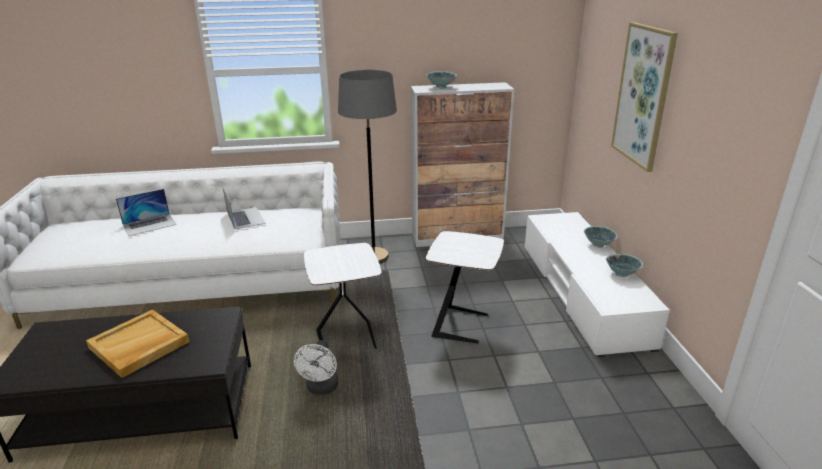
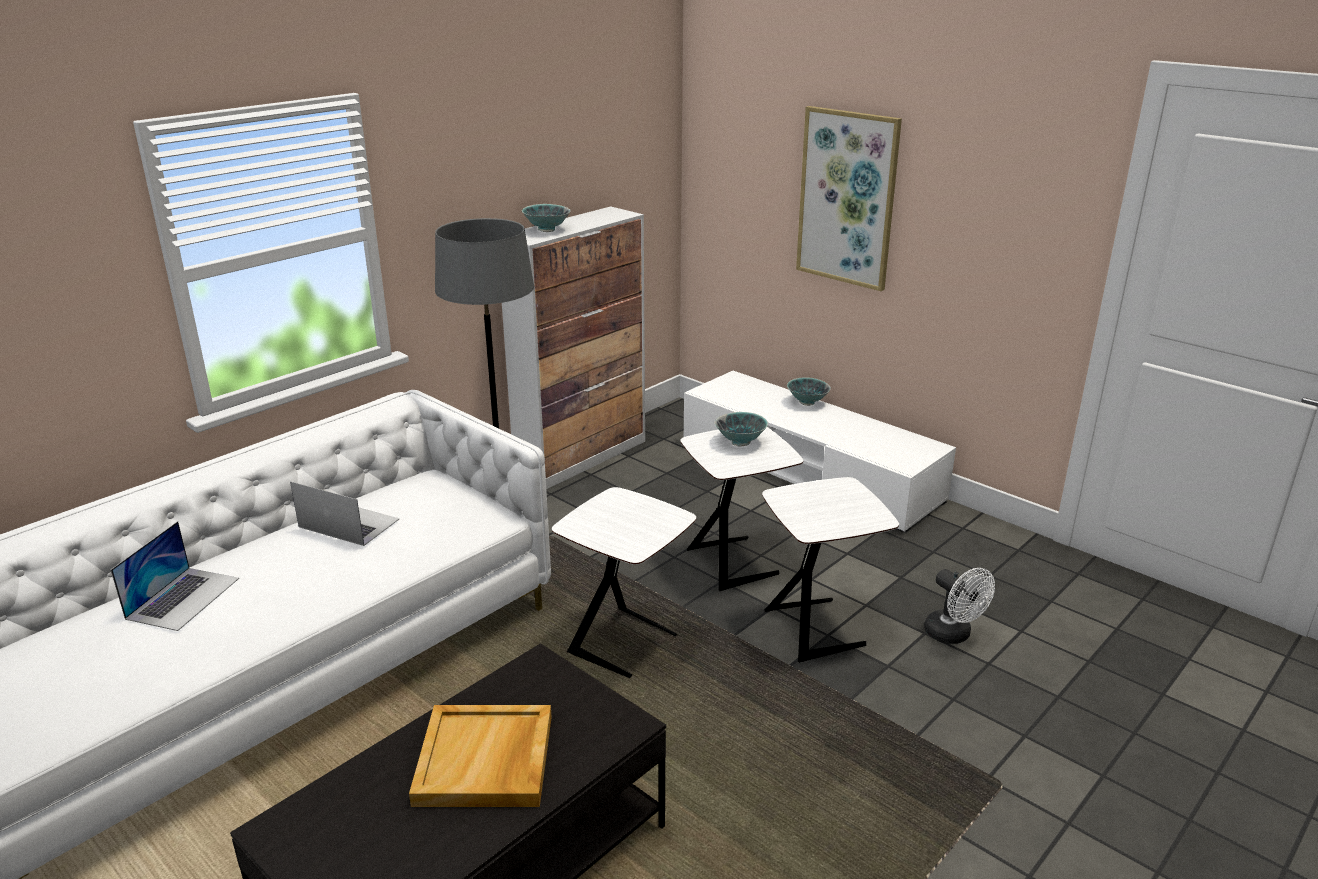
camera: 40 degrees left, 0 degrees up
white fan [294,340,338,395] -> white fan moved to [924,568,995,644]
bowl [606,254,643,277] -> bowl moved to [715,412,768,446]
none -> white side table [762,477,899,663]

